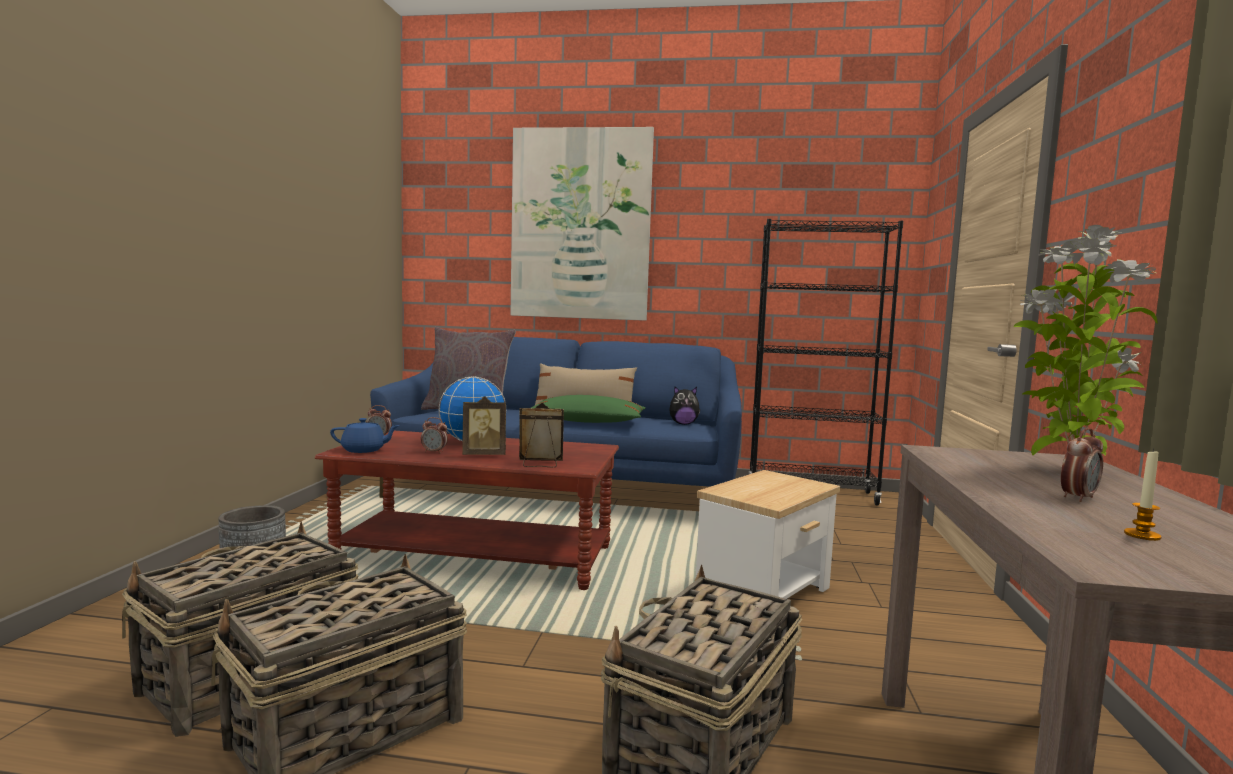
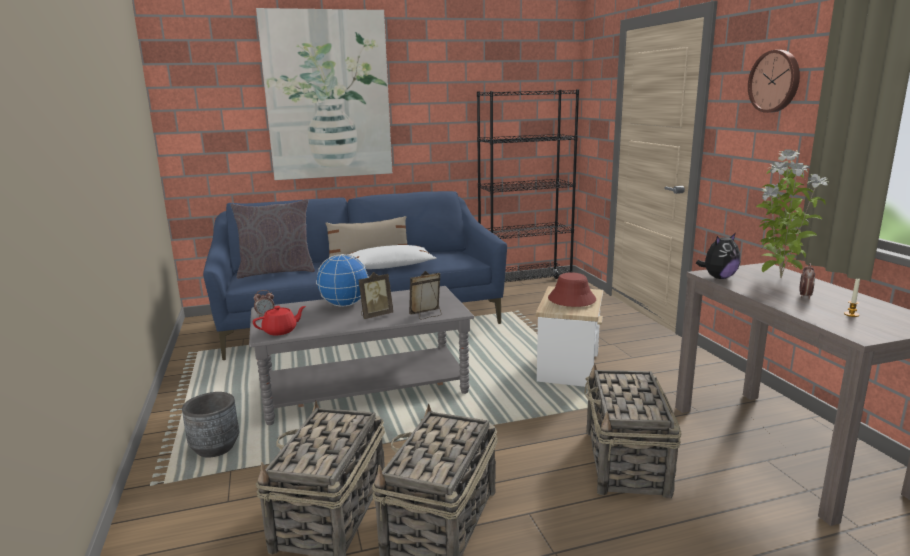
camera: 25 degrees left, 10 degrees up
brown coffee table [315,431,619,590] -> grey coffee table [249,286,474,425]
blue teapot [330,418,400,453] -> red teapot [253,306,306,335]
alarm clock [421,417,448,453] -> none
green pillow [531,395,646,423] -> white pillow [348,245,436,269]
plush toy [669,386,700,425] -> plush toy moved to [696,233,740,279]
none -> red hat [548,272,596,307]
none -> wall clock [748,50,800,113]

